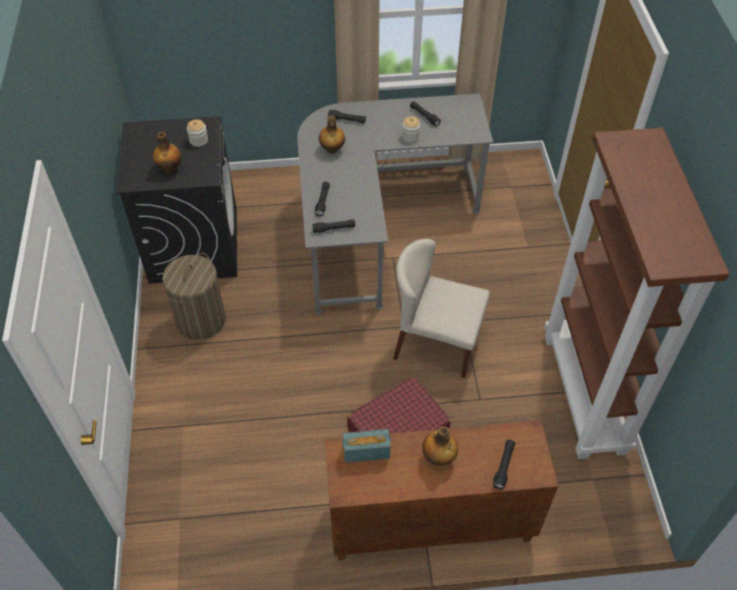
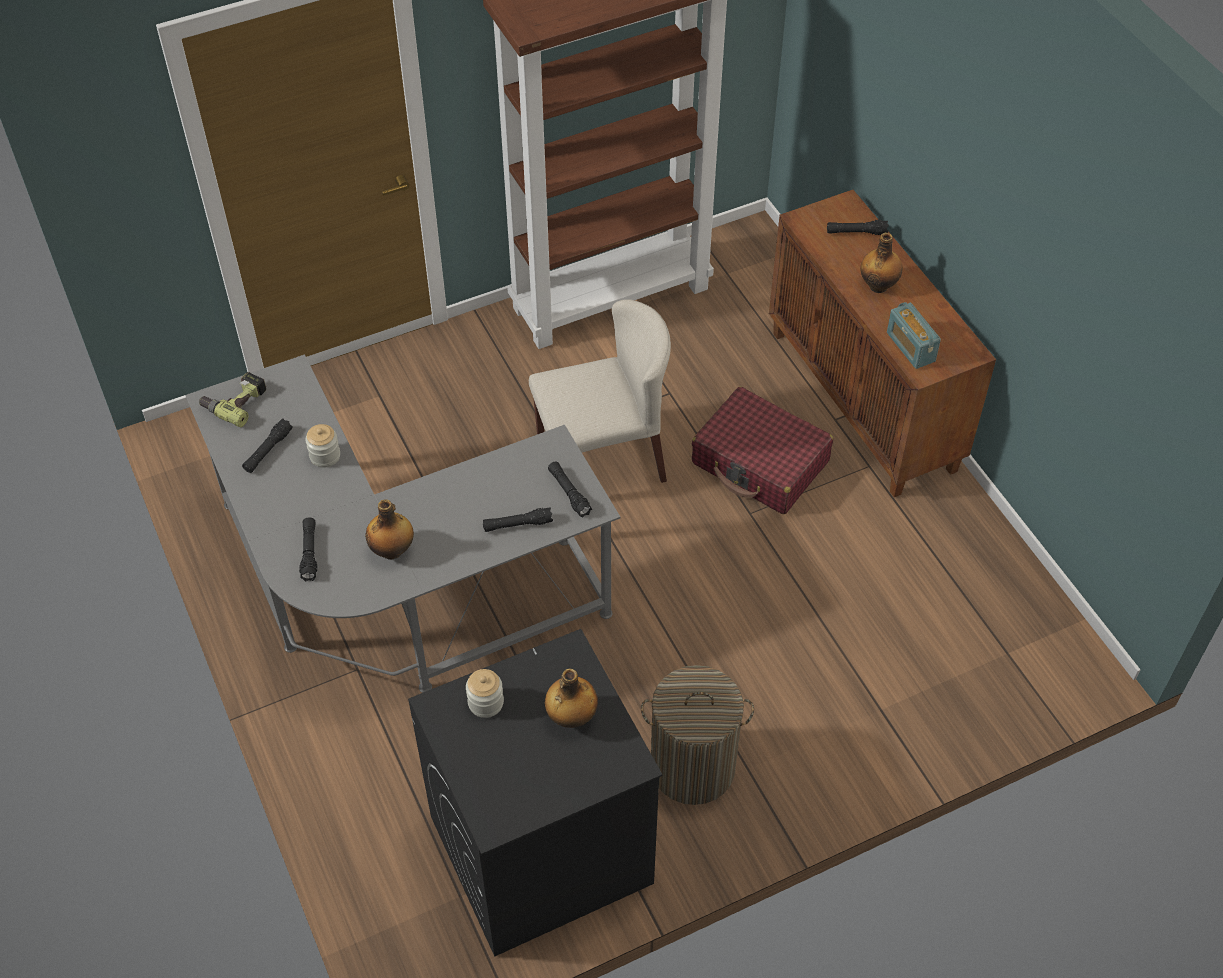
camera: 110 degrees left, 0 degrees up
beige chair [393,239,490,378] -> beige chair turned 105 degrees counterclockwise [529,299,671,483]
none -> power drill [199,372,266,427]

